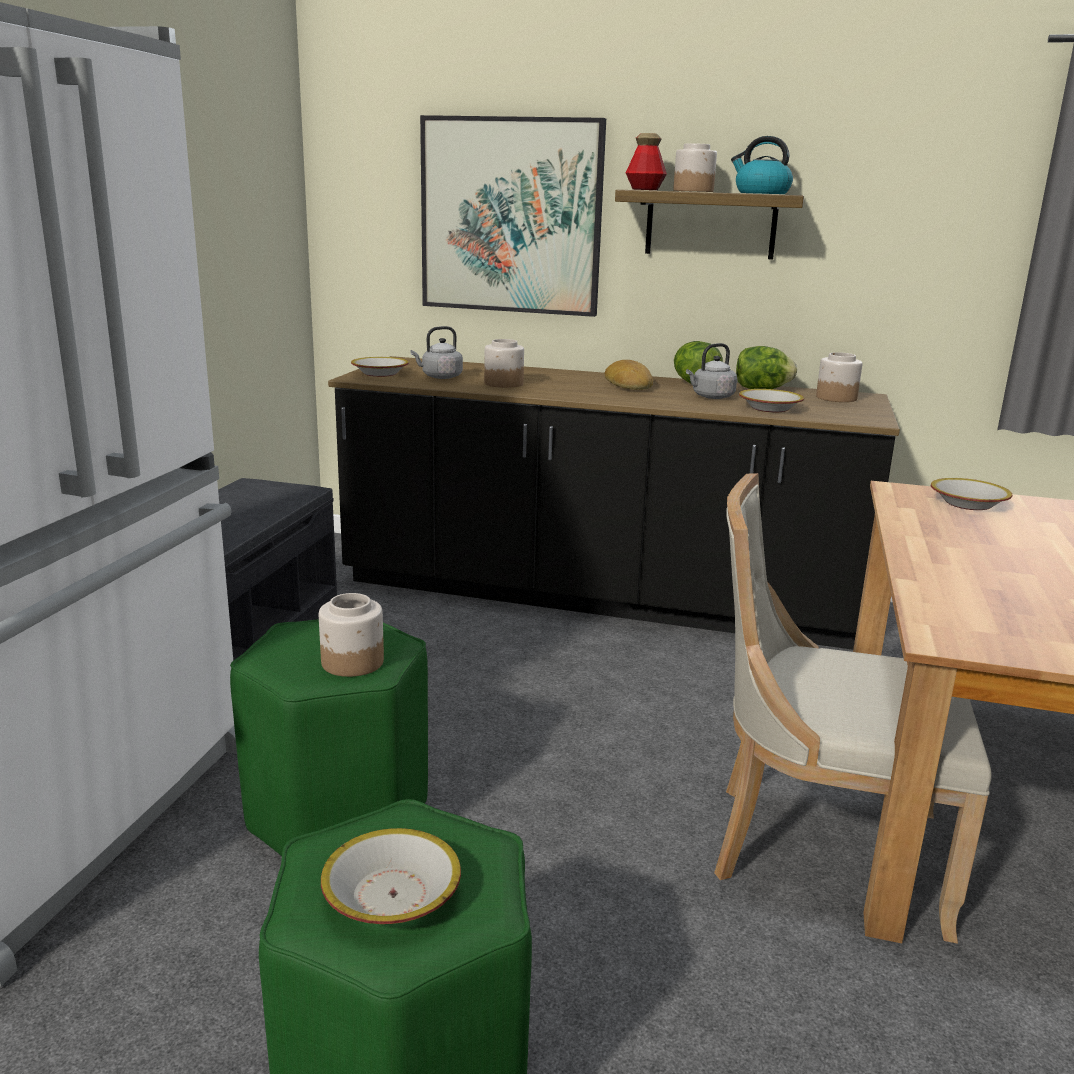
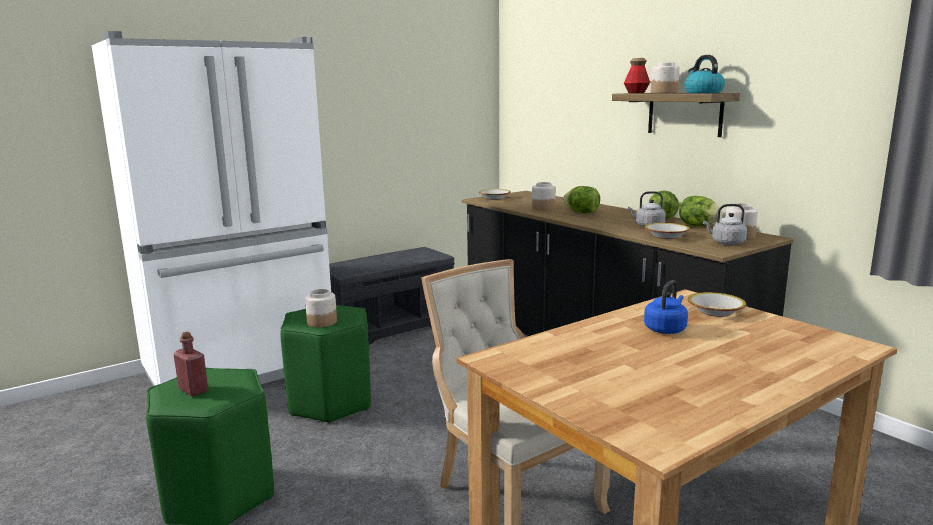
camera: 40 degrees right, 5 degrees down
bowl [321,828,461,924] -> red bottle [173,332,208,397]
grey kettle [411,326,463,379] -> grey kettle moved to [703,204,747,245]
picture [420,115,606,317] -> none
bread [605,360,653,390] -> none
none -> lettuce [563,186,600,213]
none -> blue kettle [644,280,688,334]

